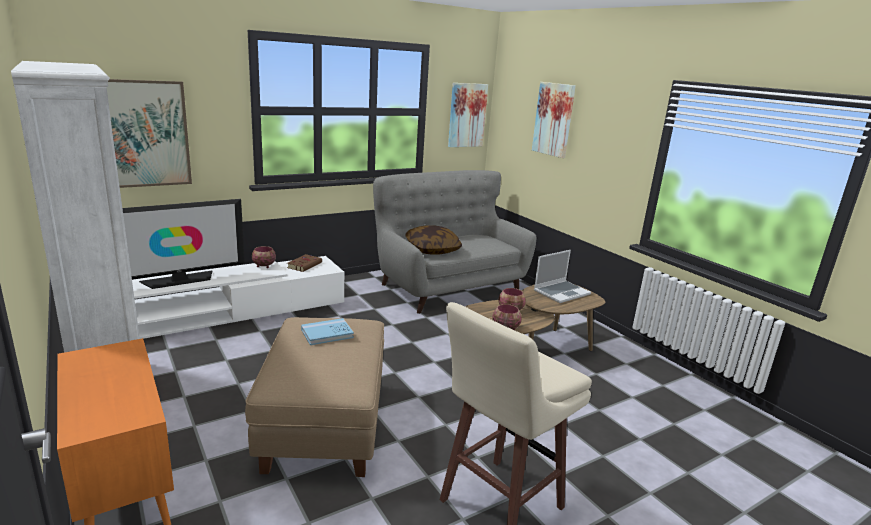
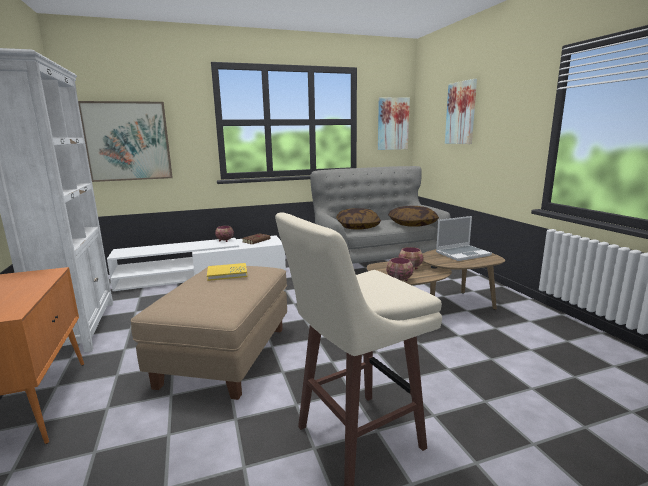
camera: 15 degrees right, 5 degrees down
television [122,199,245,289] -> none
blue book [301,318,354,345] -> yellow book [207,263,247,281]
none -> pillow [388,206,439,227]

